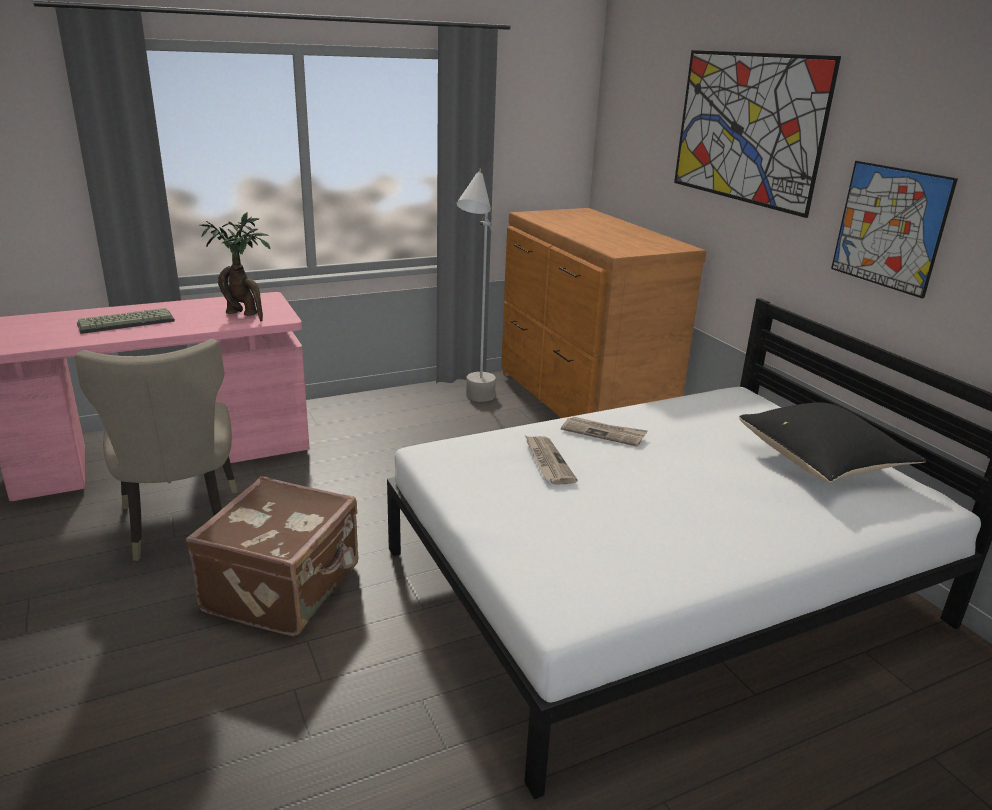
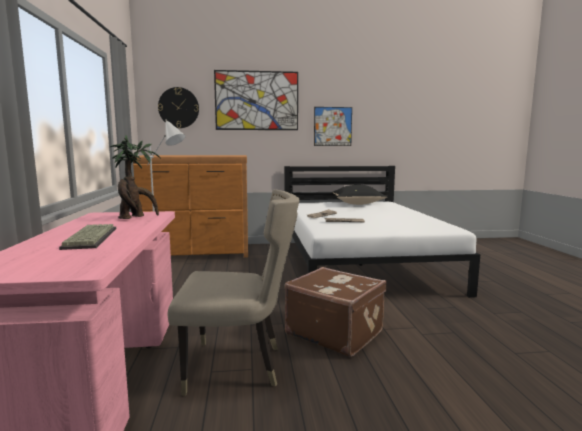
camera: 70 degrees left, 15 degrees down
none -> wall clock [158,87,199,128]

